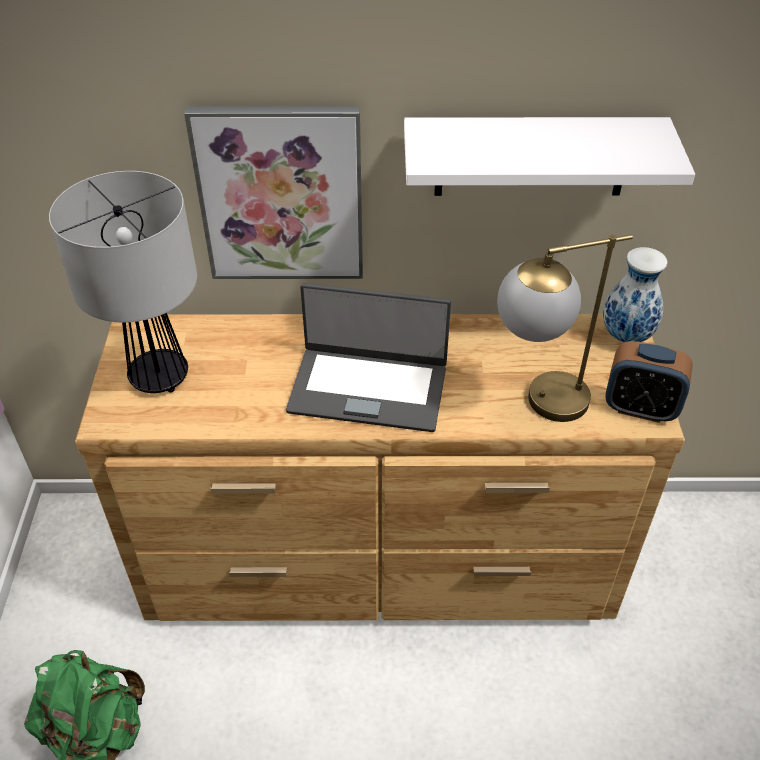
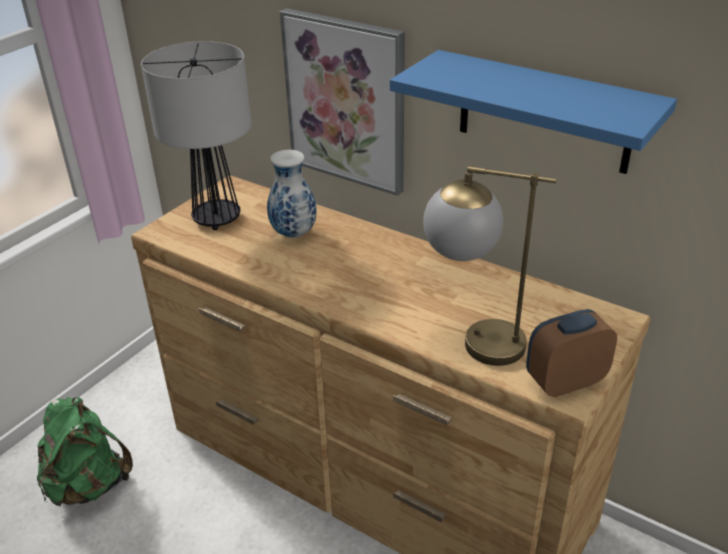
camera: 35 degrees right, 10 degrees down
laptop [286,283,451,432] -> none
white shelf [404,117,695,196] -> blue shelf [390,50,677,174]
vase [603,247,667,342] -> vase moved to [267,150,317,238]
alarm clock [605,341,693,423] -> alarm clock turned 105 degrees clockwise [526,309,617,397]

